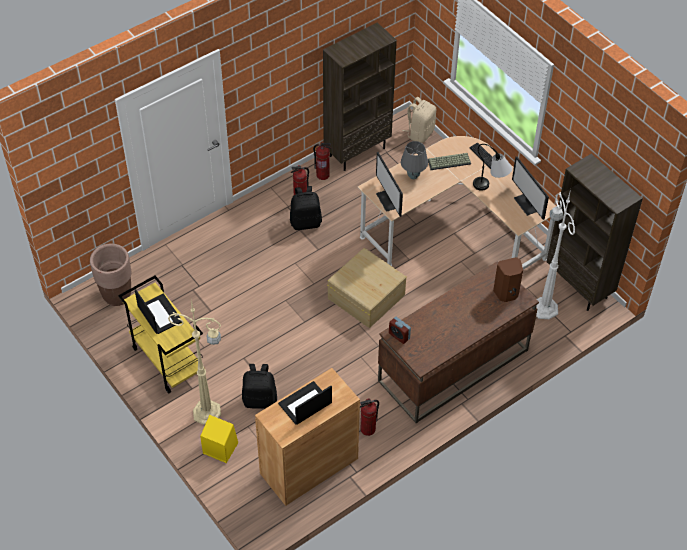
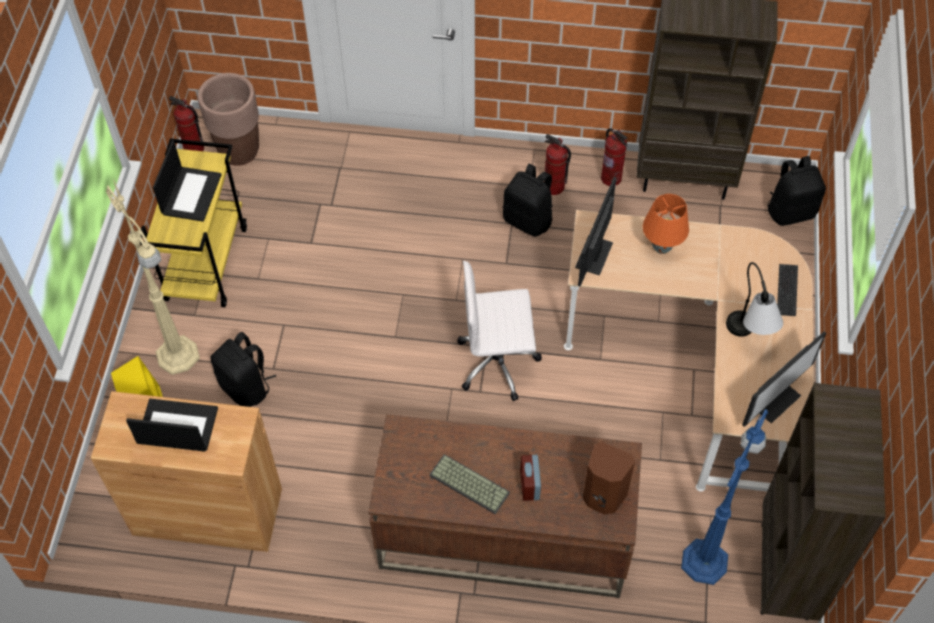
camera: 45 degrees right, 5 degrees up
beige storage box [328,248,406,328] -> white office chair [457,261,542,401]
fire extinguisher [360,398,379,436] -> fire extinguisher moved to [169,96,204,151]
alarm clock [389,317,411,344] -> alarm clock moved to [520,455,541,501]
grey table lamp [401,141,428,179] -> orange table lamp [643,194,689,254]
beige backpack [402,97,436,143] -> black backpack [767,156,826,226]
keyboard [428,153,471,170] -> keyboard moved to [429,454,510,514]
monitor [512,156,549,220] -> monitor turned 150 degrees counterclockwise [742,331,826,427]
white floor lamp [536,189,575,319] -> blue floor lamp [681,409,768,585]

